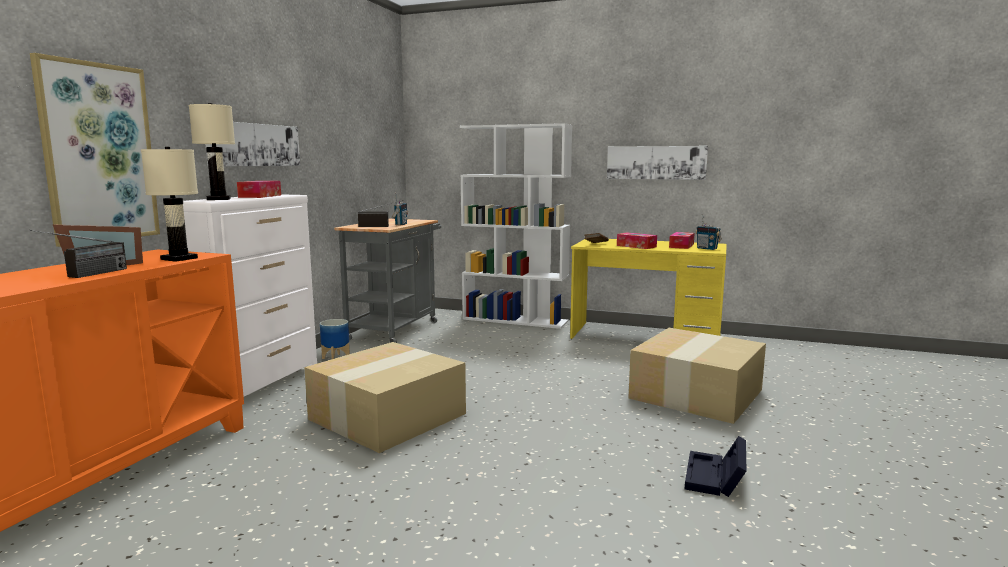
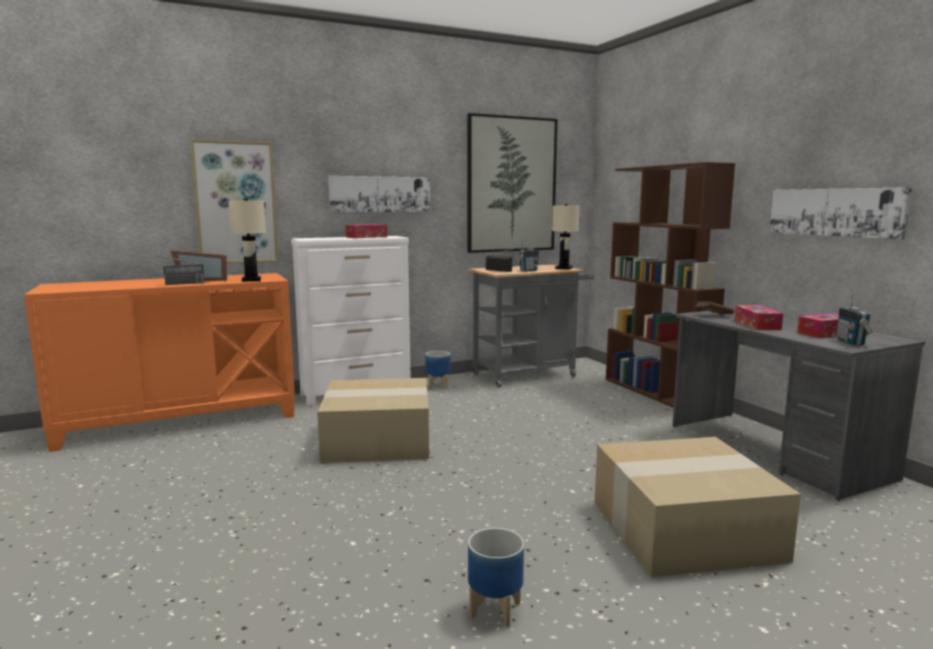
camera: 45 degrees right, 0 degrees up
beige table lamp [189,103,235,200] -> beige table lamp moved to [552,204,580,270]
white bookcase [460,123,572,329] -> brown bookcase [606,162,735,408]
yellow desk [570,239,726,339] -> grey desk [672,308,925,501]
black storage box [685,436,747,497] -> planter [468,528,524,628]
none -> picture [468,113,557,253]

